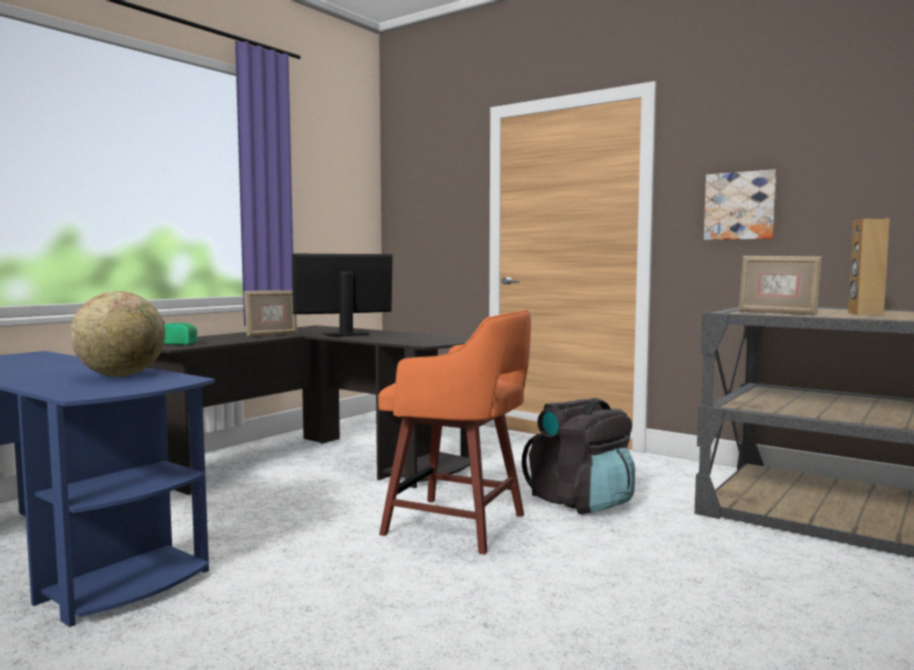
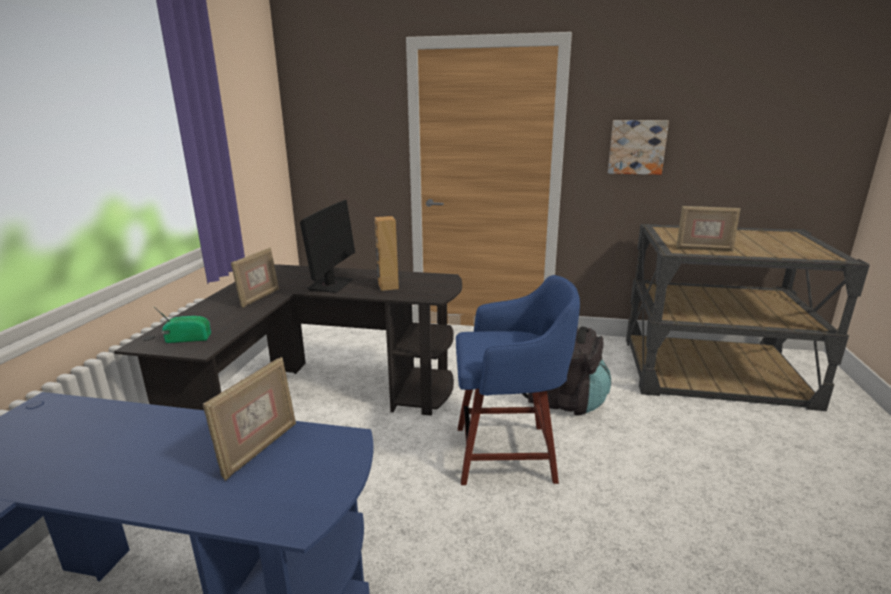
camera: 25 degrees left, 15 degrees up
globe [70,291,165,377] -> picture frame [203,356,296,481]
monitor [292,253,393,337] -> monitor turned 150 degrees clockwise [300,200,355,293]
orange stool [378,310,531,555] -> blue stool [456,275,580,485]
brown speaker [848,219,890,315] -> brown speaker moved to [375,216,399,291]

